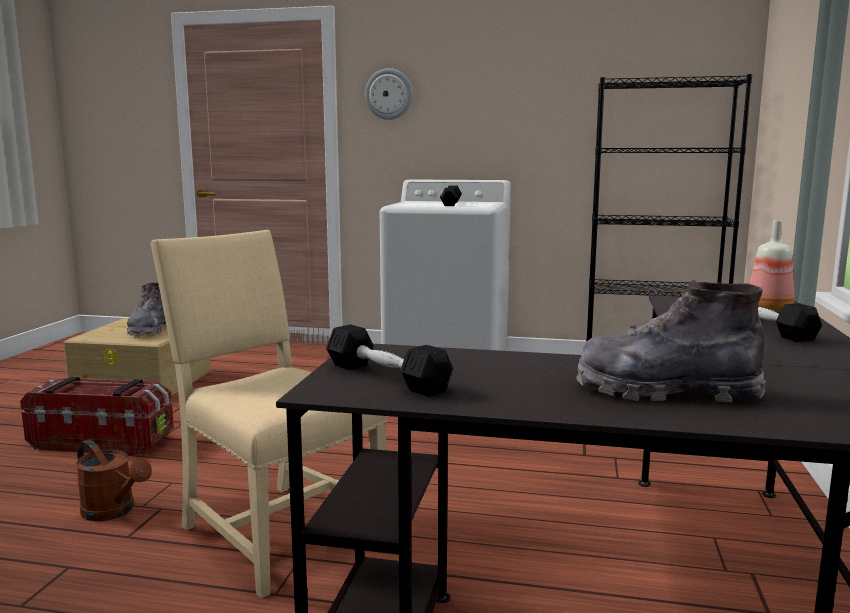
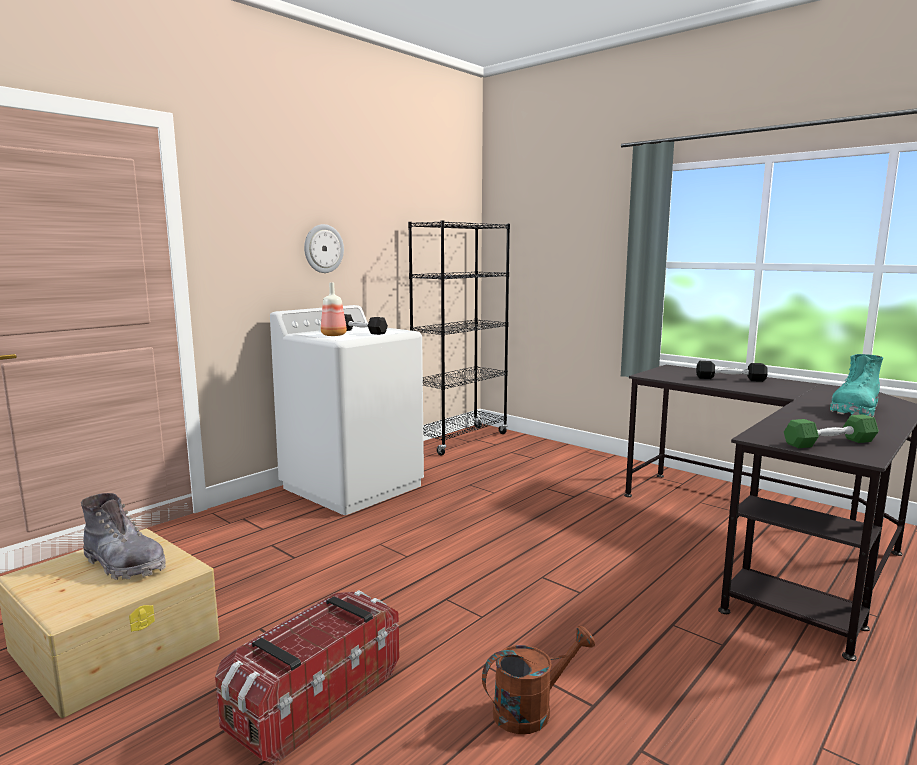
camera: 60 degrees left, 0 degrees up
beige chair [150,230,387,598] -> none
black dumbbell [326,324,453,397] -> green dumbbell [784,414,879,448]
wall clock [365,68,413,120] -> wall clock moved to [304,224,344,273]
grey boot [577,279,766,402] -> turquoise boot [830,354,883,417]
bottle [749,220,794,312] -> bottle moved to [321,282,347,336]

